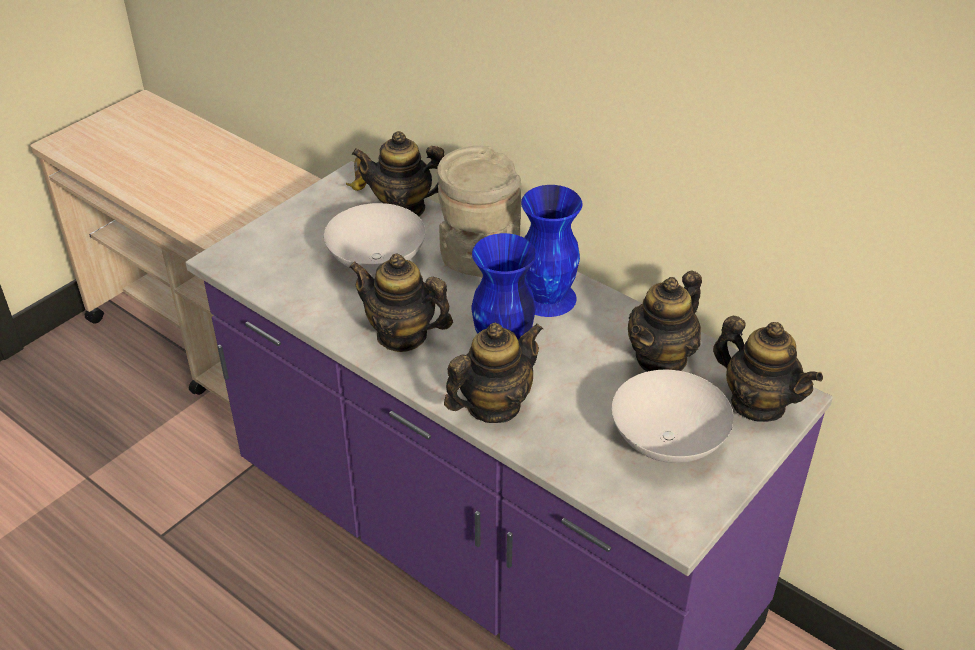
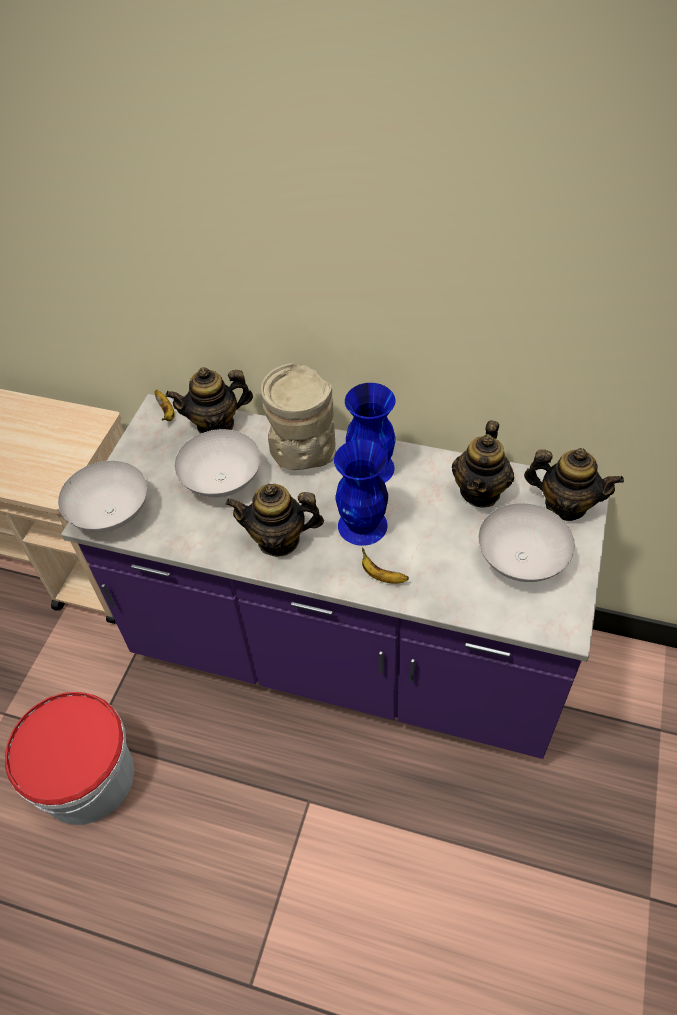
camera: 20 degrees left, 10 degrees up
teapot [444,323,543,423] -> banana [362,548,409,584]
none -> bucket [5,692,134,825]
none -> white bowl [58,461,147,532]

